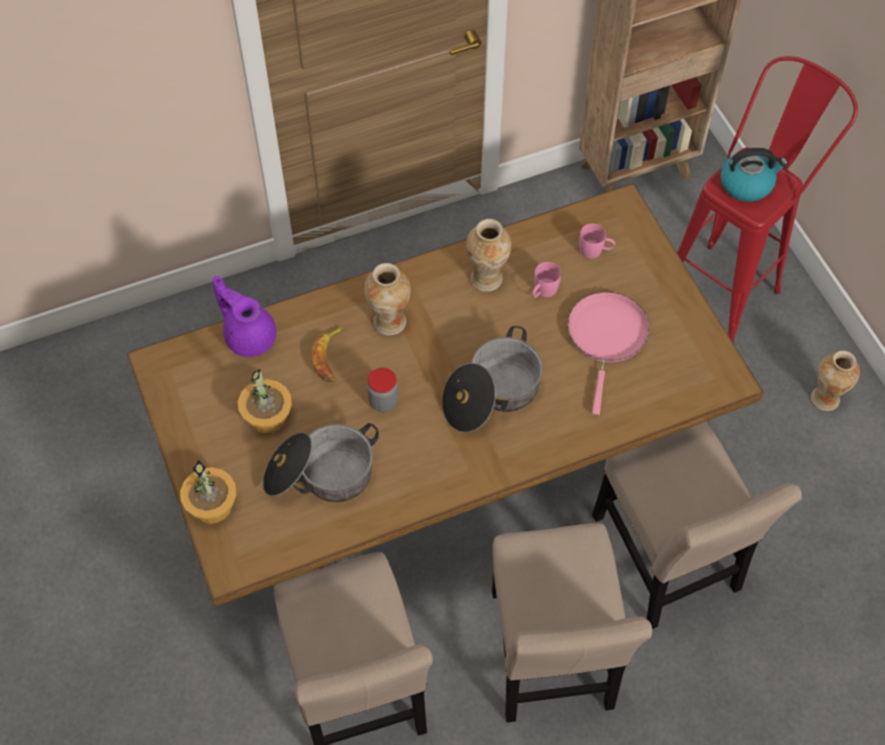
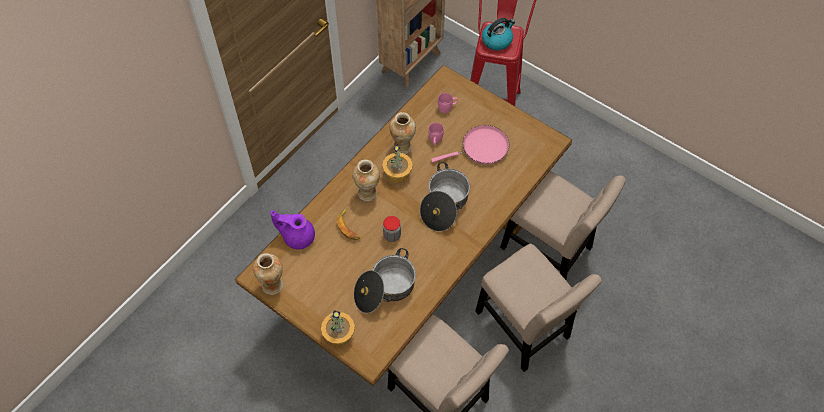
camera: 30 degrees left, 0 degrees up
potted plant [238,369,292,434] -> potted plant moved to [382,144,413,183]
pink frying pan [567,292,649,415] -> pink frying pan turned 90 degrees clockwise [431,125,509,165]
vase [811,350,860,411] -> vase moved to [253,253,283,295]

